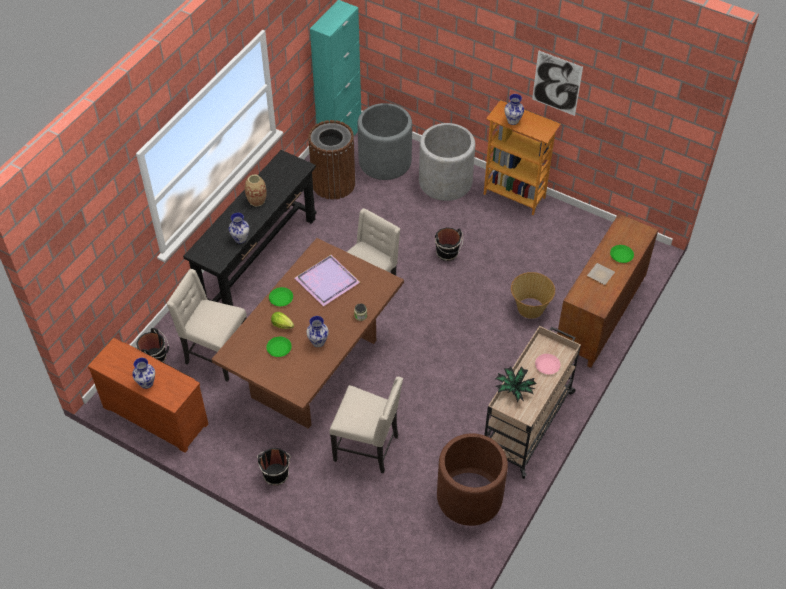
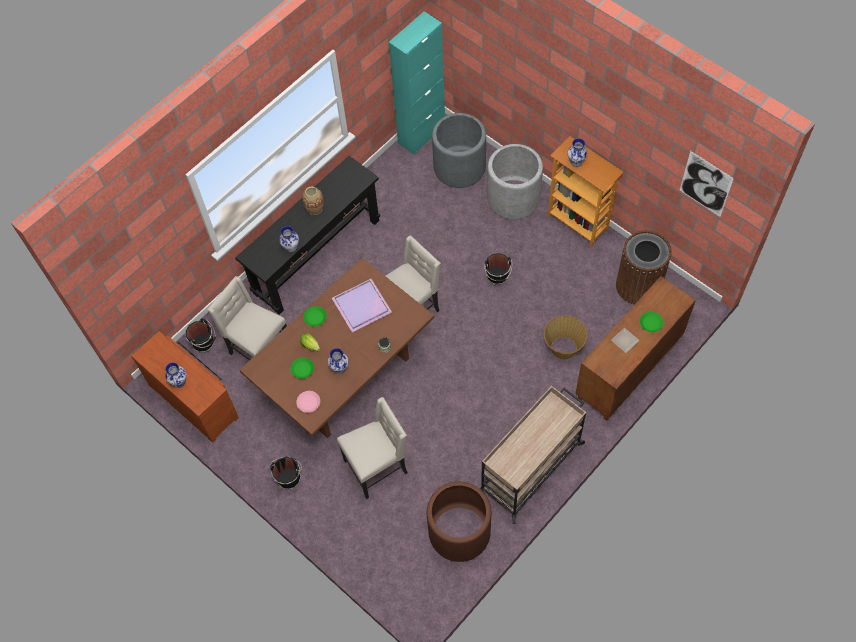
camera: 15 degrees right, 10 degrees up
brown trash can [308,120,355,200] -> brown trash can moved to [616,230,672,305]
beige chair [329,377,403,474] -> beige chair turned 60 degrees counterclockwise [337,397,408,499]
potted plant [495,366,536,402] -> none
picture [532,50,583,116] -> picture moved to [680,151,734,217]
pink plate [535,354,560,374] -> pink plate moved to [296,391,320,413]

